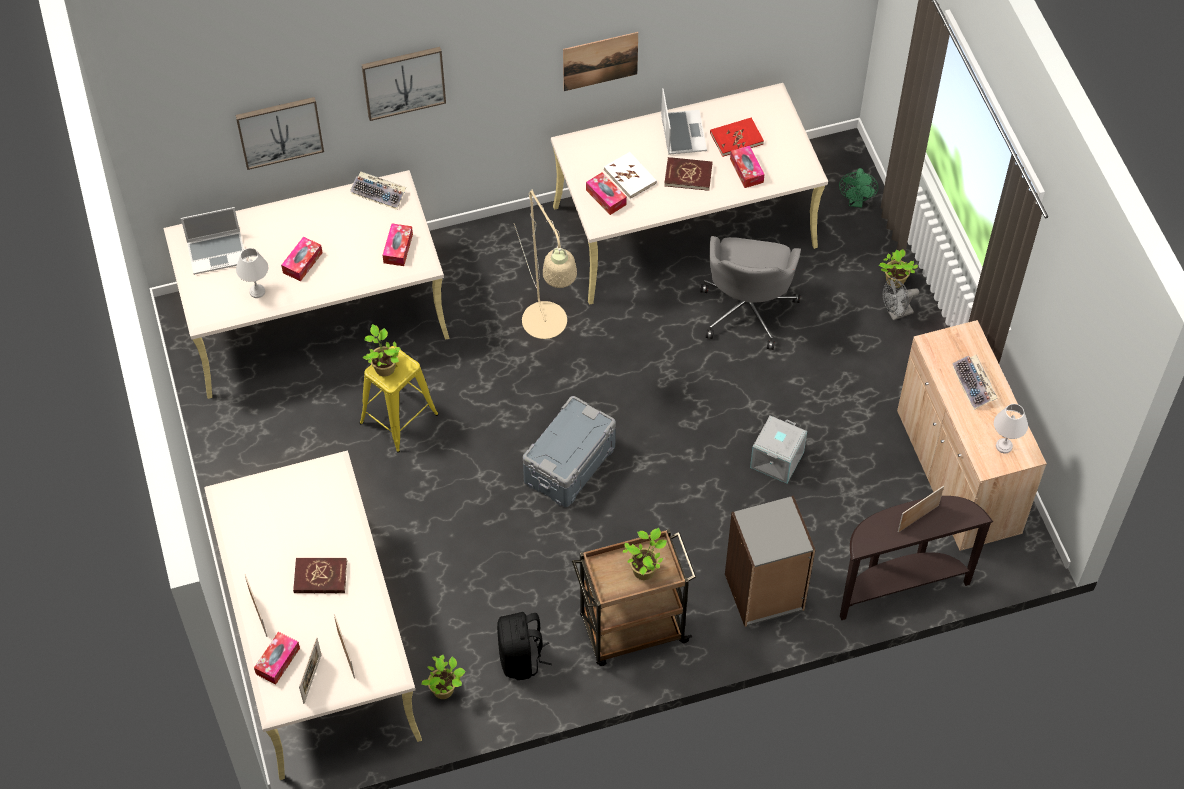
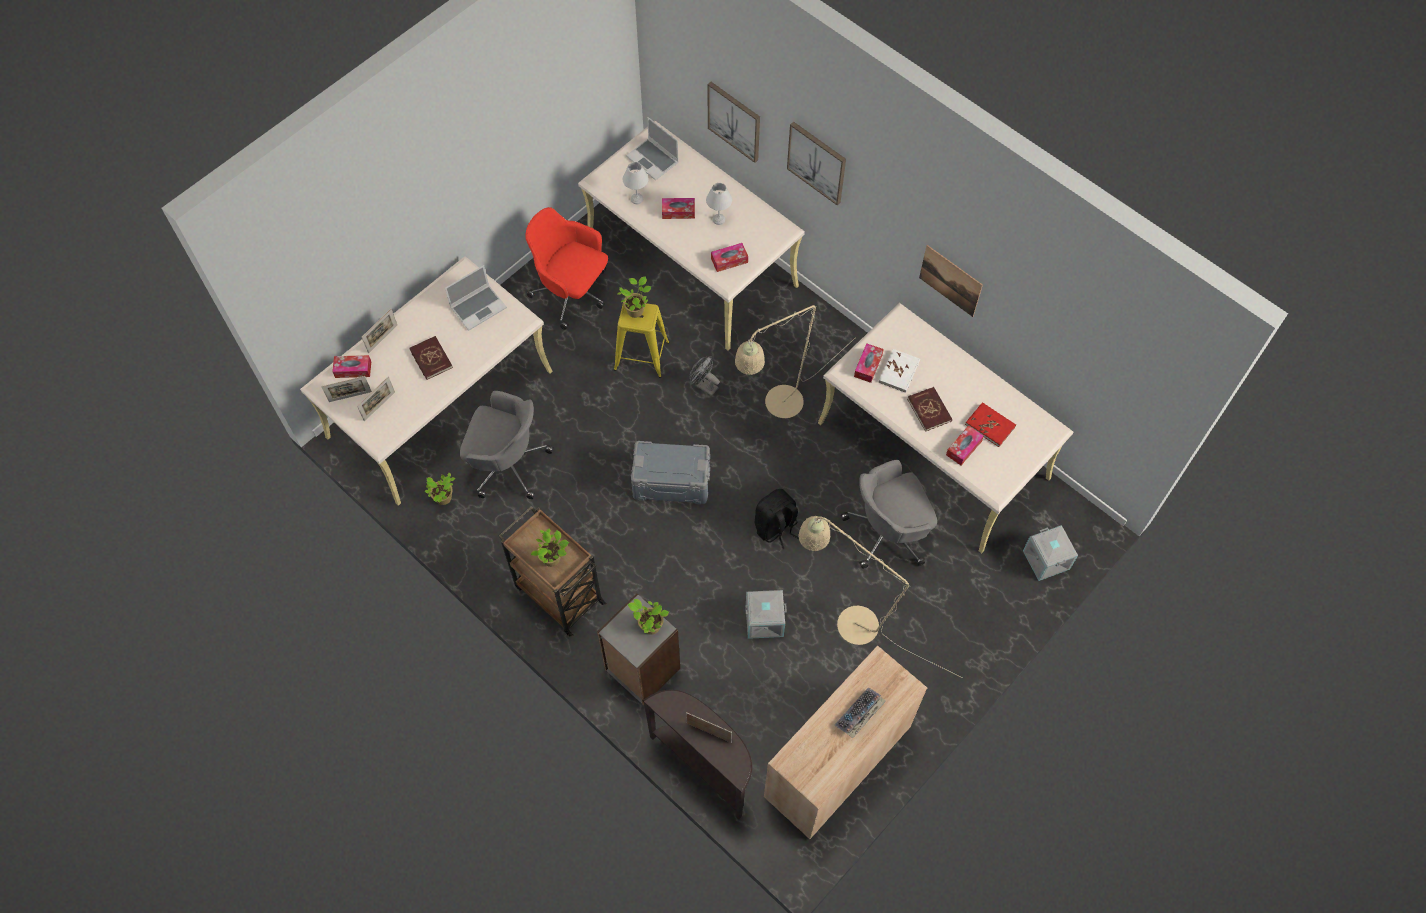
camera: 60 degrees right, 5 degrees up
keyboard [350,171,406,210] -> none
black backpack [497,612,552,680] -> black backpack moved to [755,489,799,549]
laptop [661,88,707,155] -> laptop moved to [445,265,507,331]
green fan [839,168,878,208] -> grey storage box [1023,525,1078,581]
potted plant [879,249,918,288] -> potted plant moved to [628,599,669,635]
grey fan [883,277,919,321] -> grey fan moved to [690,356,720,396]
white table lamp [994,404,1028,453] -> white table lamp moved to [706,183,732,225]
none -> grey office chair [460,391,554,499]
none -> red office chair [525,207,608,330]
none -> beige floor lamp [798,516,962,678]

